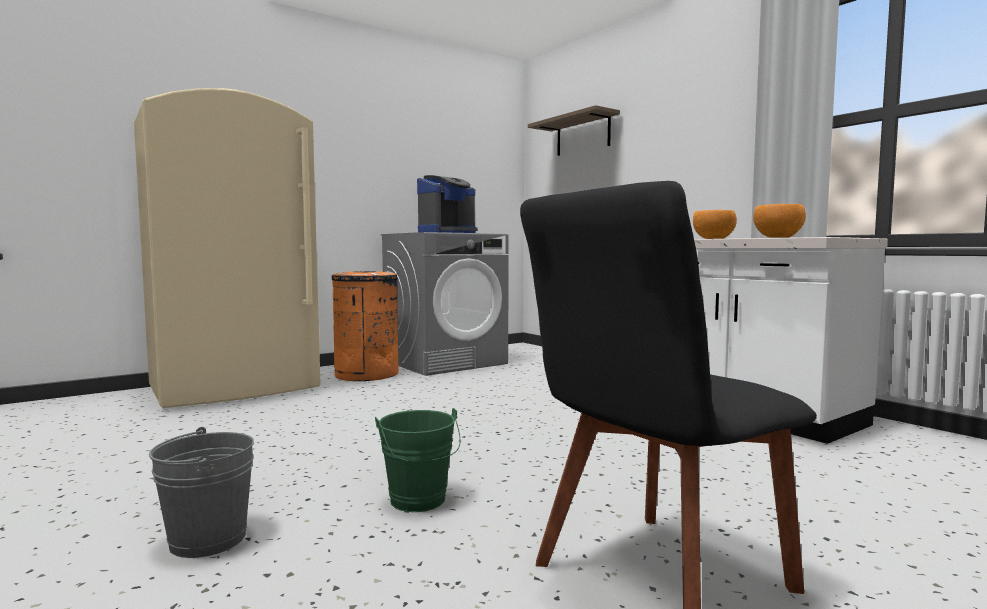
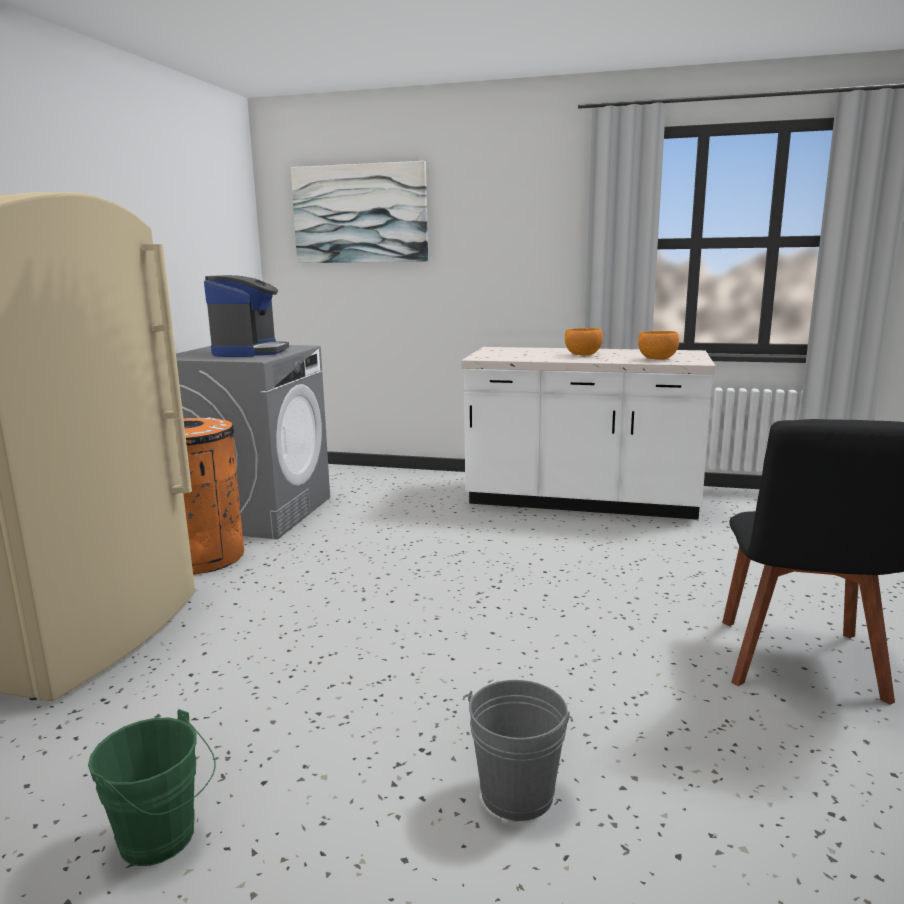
camera: 40 degrees left, 10 degrees up
green bucket [375,408,461,512] -> green bucket moved to [88,709,216,866]
shelf [528,105,620,156] -> picture [291,161,428,263]

